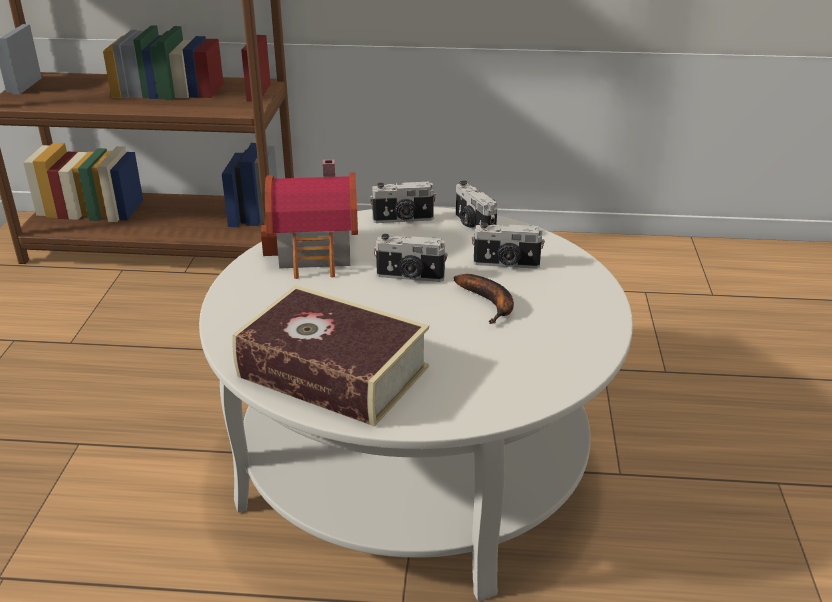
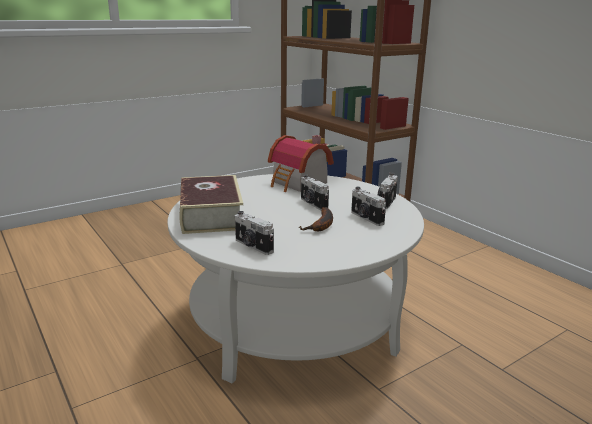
camera: 50 degrees right, 10 degrees down
camera [370,182,436,223] -> camera moved to [235,211,274,255]

